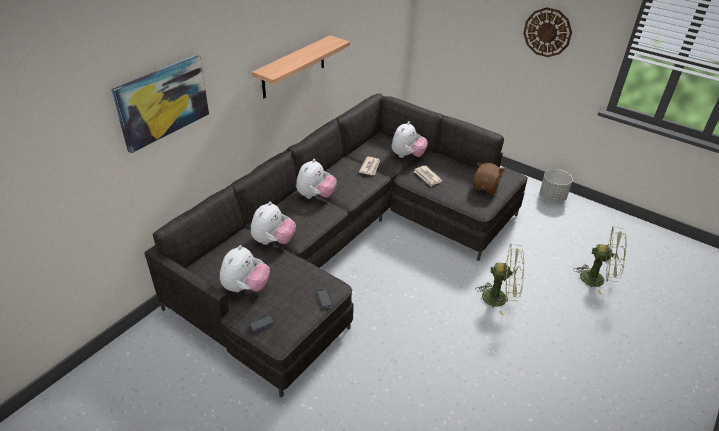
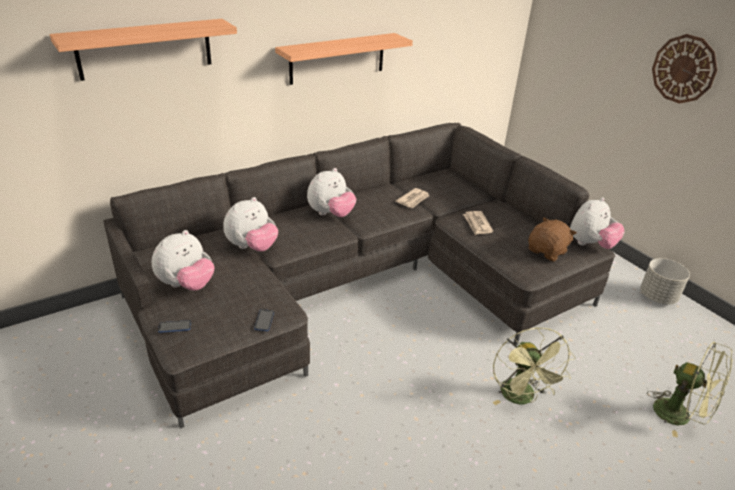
camera: 20 degrees right, 5 degrees down
picture [111,55,209,153] -> shelf [50,19,237,81]
plush toy [392,121,428,158] -> plush toy moved to [570,197,625,249]
green fan [475,244,524,315] -> green fan turned 45 degrees clockwise [492,327,575,405]

